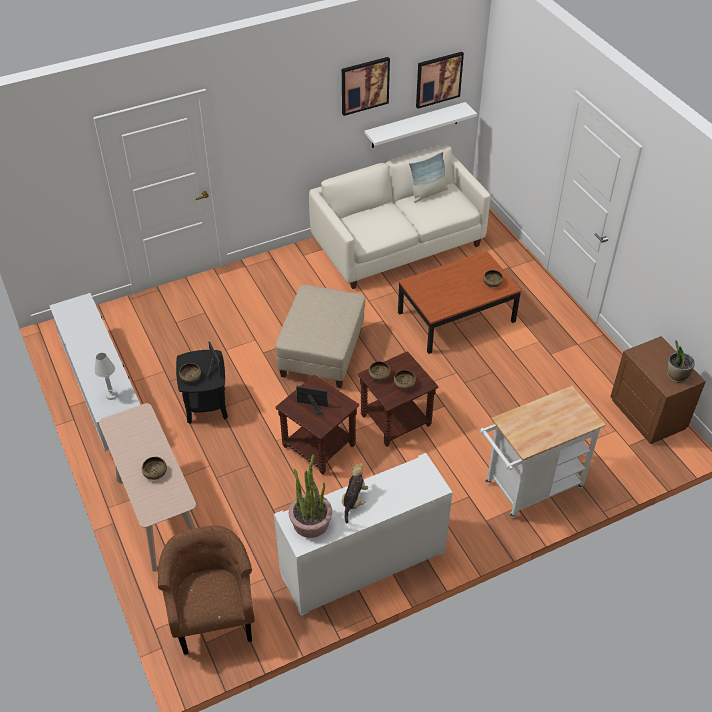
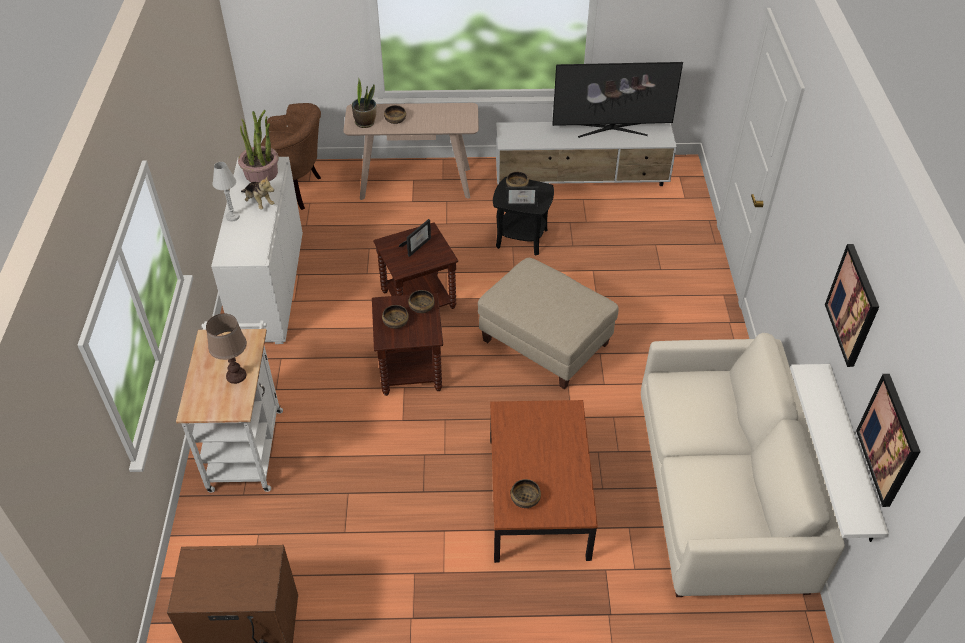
camera: 115 degrees right, 0 degrees up
white table lamp [94,353,118,400] -> white table lamp moved to [213,162,240,222]
pillow [409,152,448,203] -> none
potted plant [668,340,695,383] -> potted plant moved to [352,78,376,128]
none -> brown table lamp [206,313,247,384]
none -> television [552,62,683,138]

